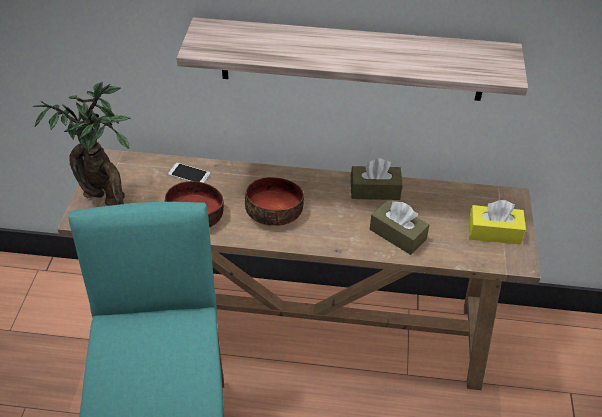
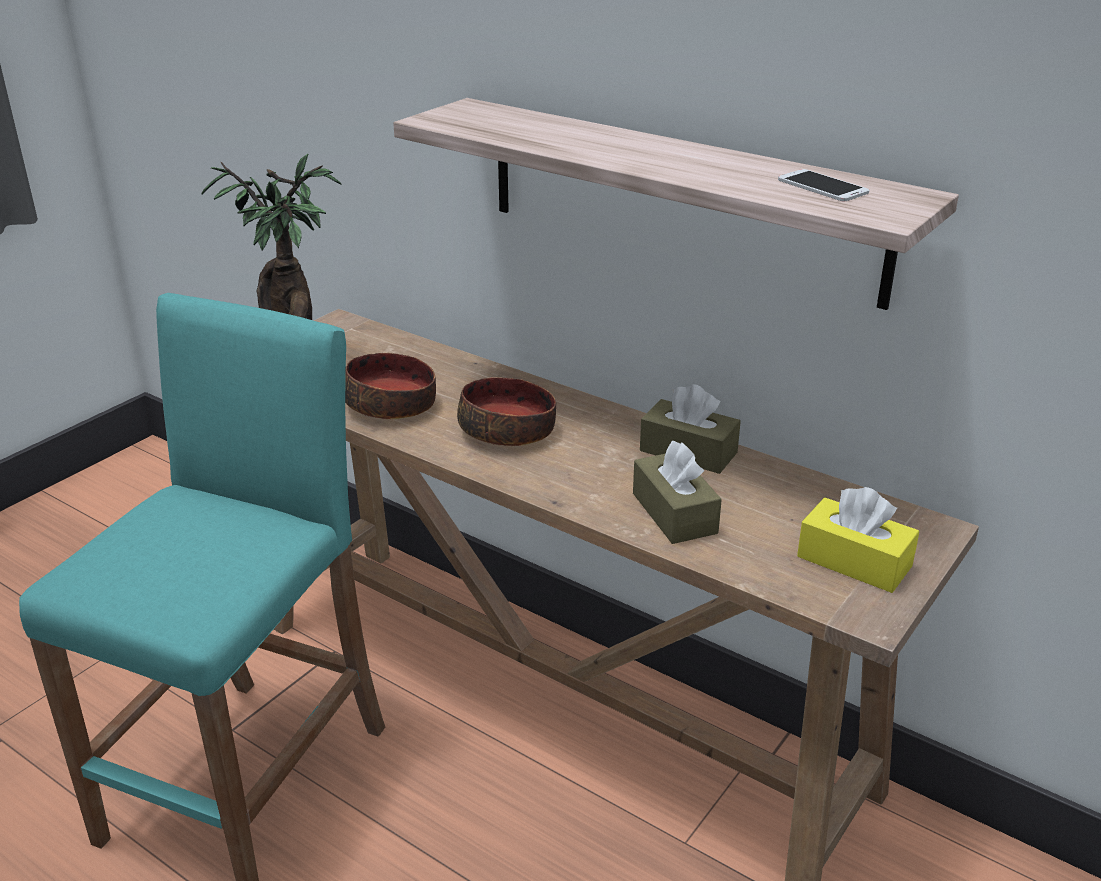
camera: 30 degrees right, 15 degrees down
phone [168,163,210,183] -> phone moved to [778,169,869,201]

